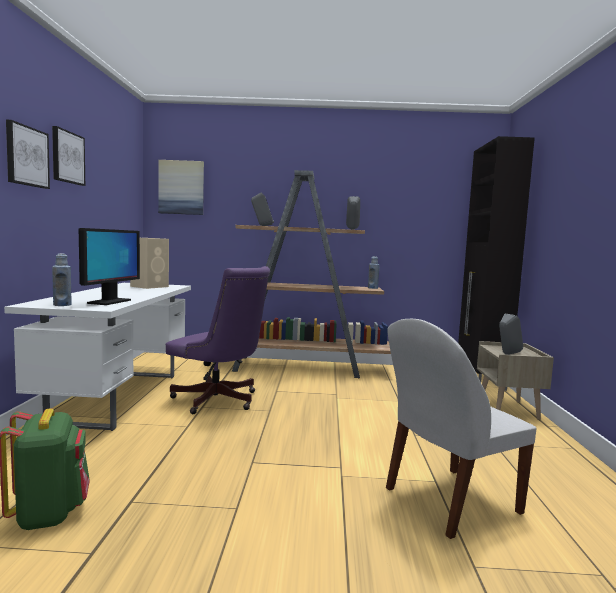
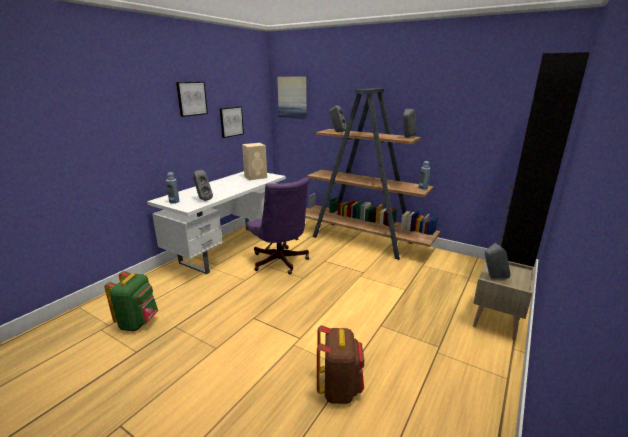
camera: 30 degrees right, 15 degrees up
picture [6,120,50,189] -> picture moved to [219,106,244,138]
monitor [79,228,140,305] -> grey speaker [193,170,213,201]
white chair [386,319,537,539] -> brown backpack [317,325,364,404]

